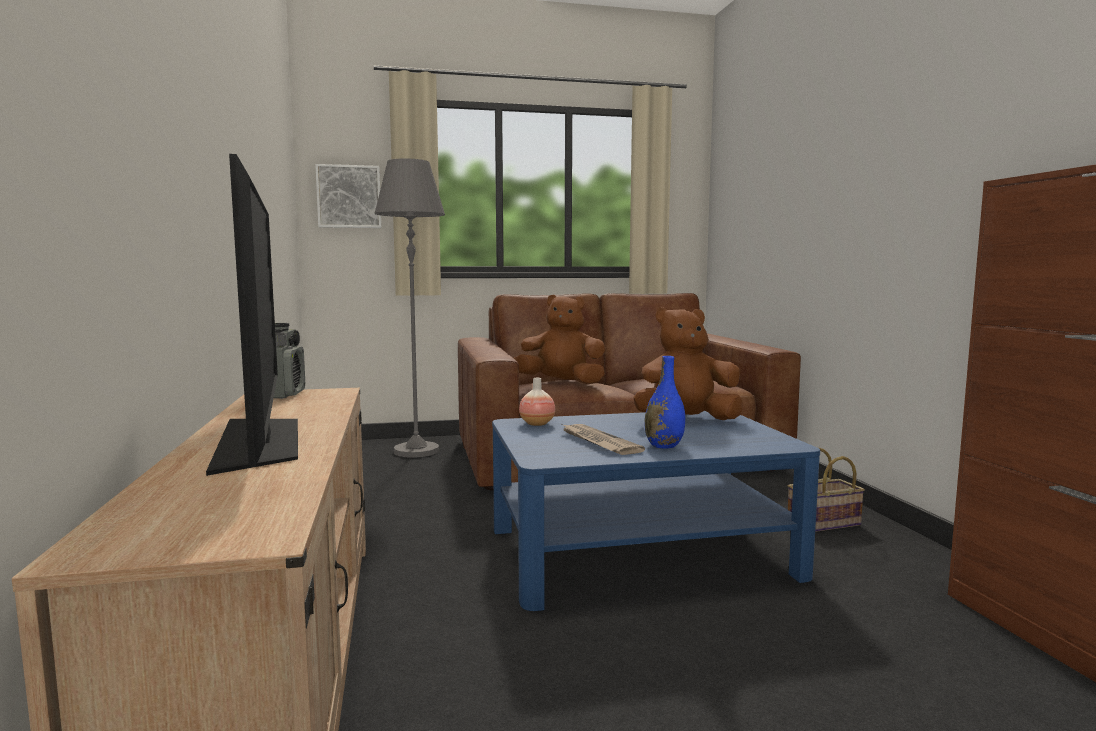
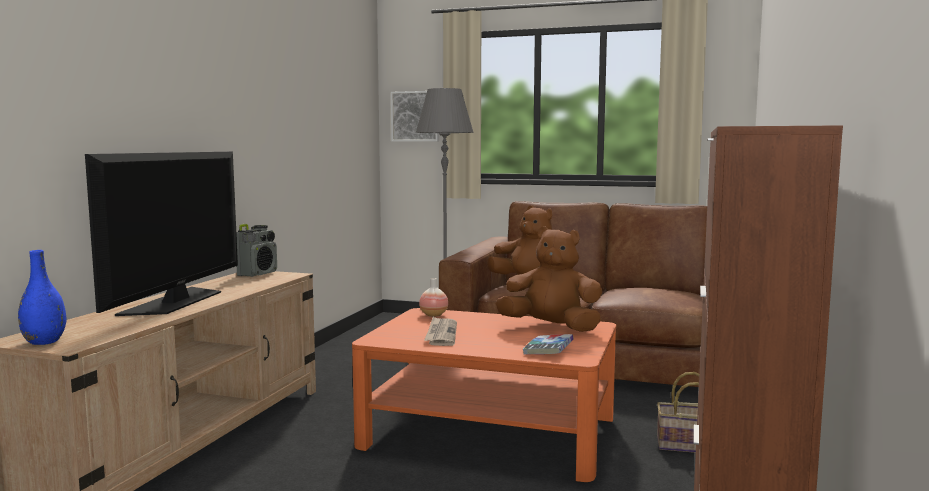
camera: 30 degrees right, 0 degrees up
blue coffee table [492,411,820,611] -> orange coffee table [352,308,616,482]
blue vase [645,356,685,448] -> blue vase moved to [18,250,66,345]
none -> book [523,334,574,355]

